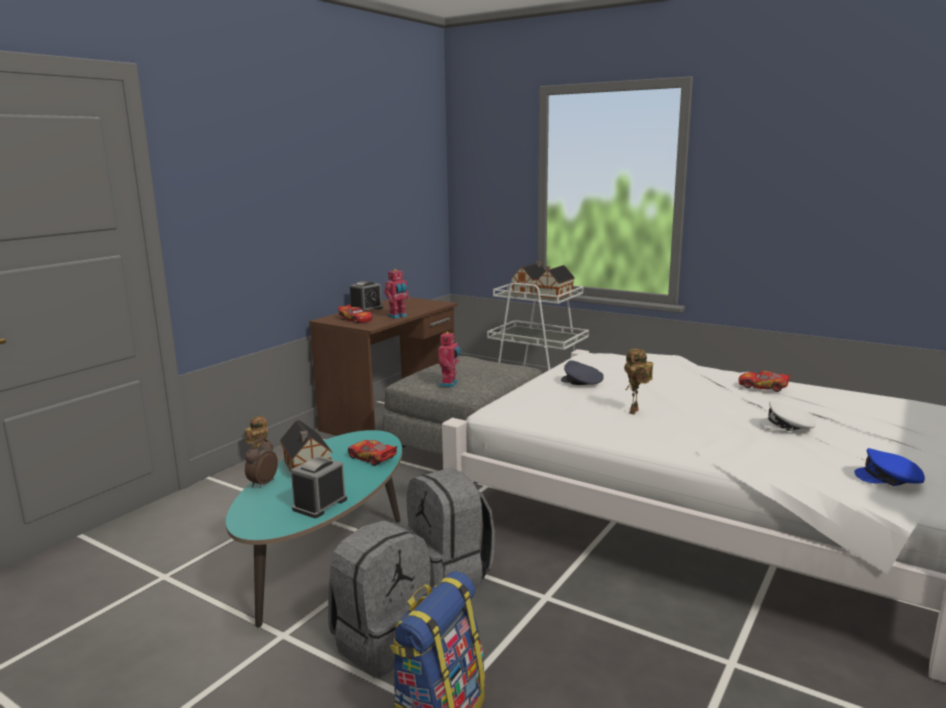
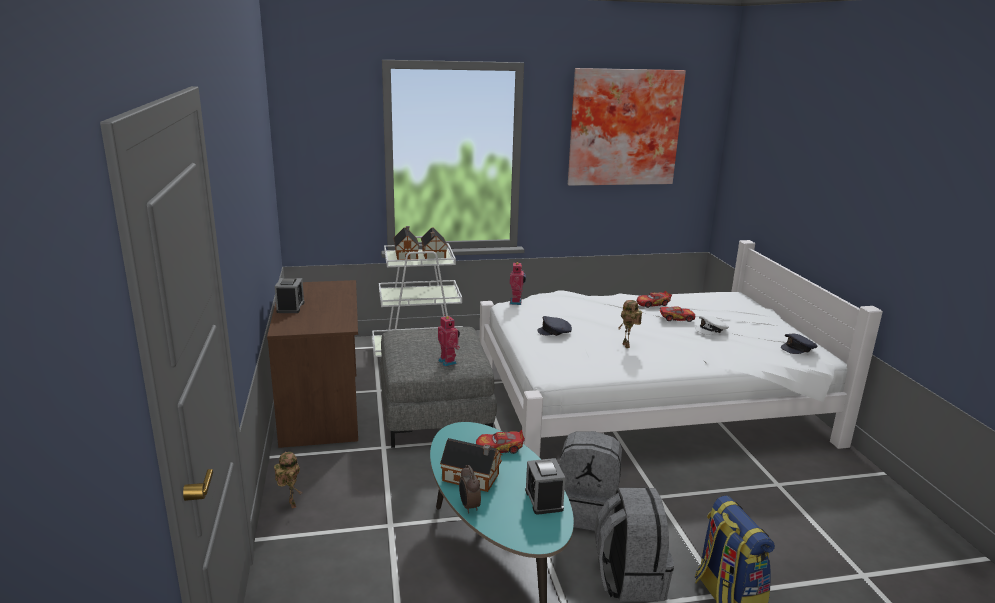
camera: 45 degrees left, 5 degrees up
toy car [338,305,372,324] -> toy car moved to [660,306,695,322]
toy robot [384,269,410,319] -> toy robot moved to [510,261,526,305]
blue cap [854,448,925,486] -> grey cap [781,334,818,354]
none -> picture [568,68,686,186]

